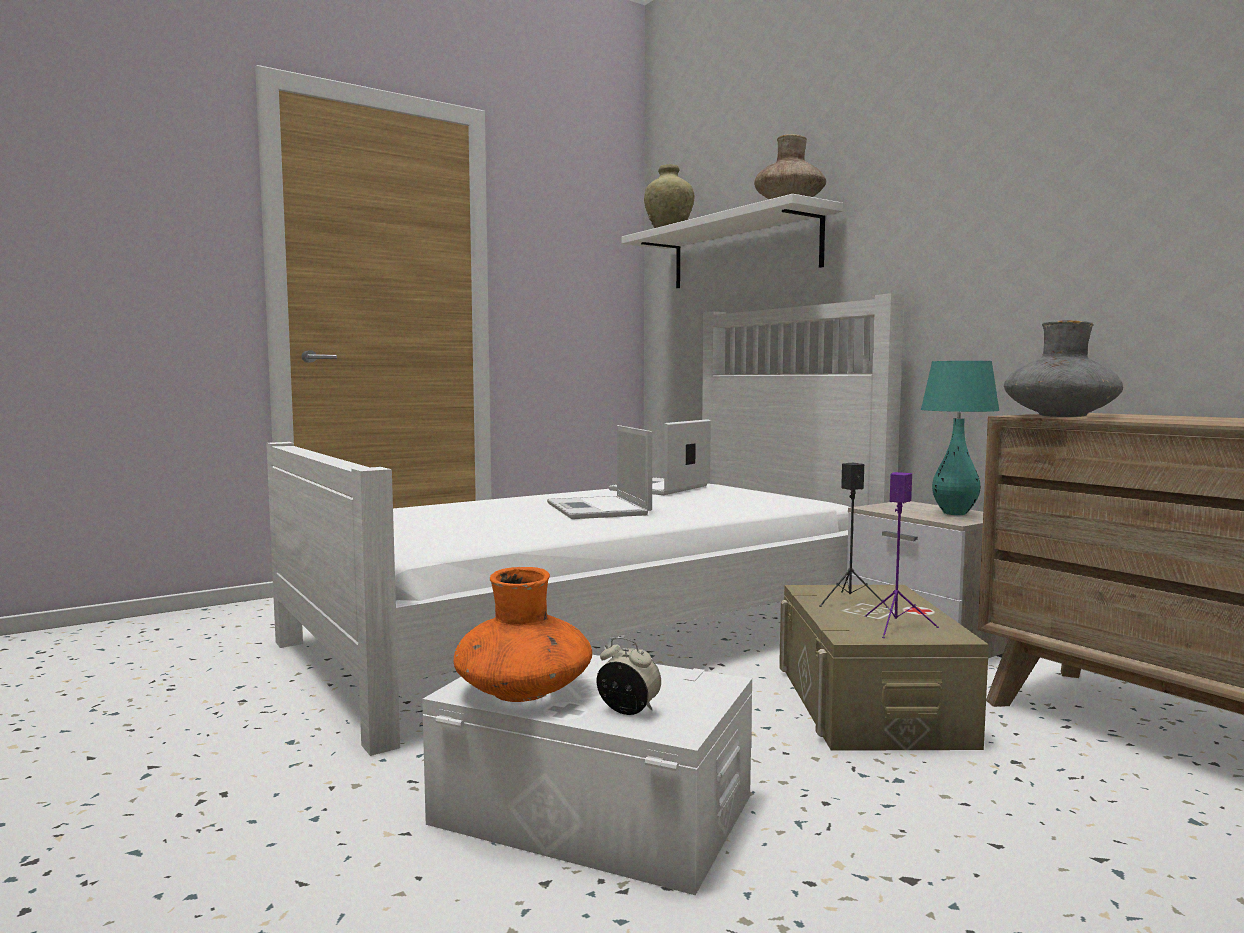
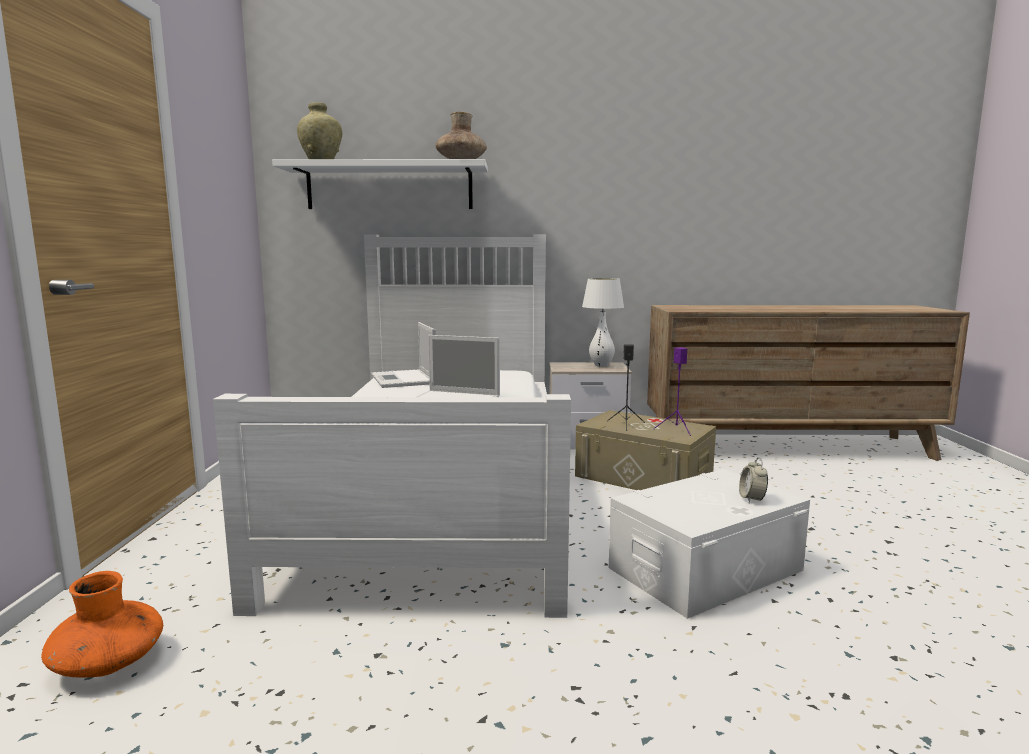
camera: 55 degrees left, 5 degrees up
orange vase [453,567,592,702] -> orange vase moved to [41,571,163,678]
alarm clock [597,637,661,715] -> alarm clock turned 60 degrees counterclockwise [739,457,768,503]
turquoise table lamp [921,361,1000,515] -> white table lamp [582,278,624,367]
grey vase [1004,320,1123,417] -> none

